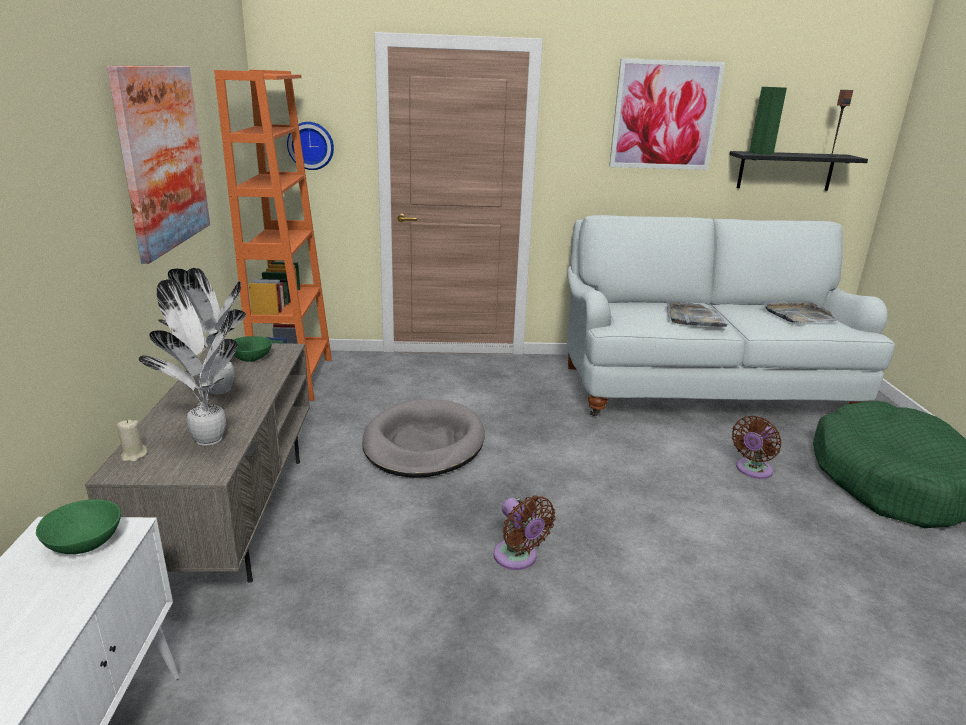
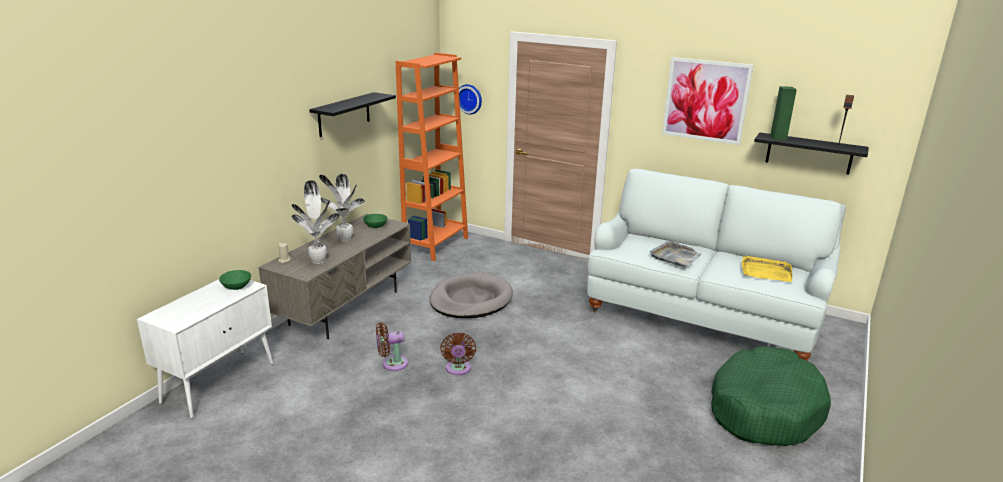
camera: 30 degrees right, 0 degrees up
picture [107,65,210,264] -> black shelf [309,92,396,137]
brown fan [732,416,781,479] -> brown fan moved to [376,322,408,371]
grey tray [762,301,839,323] -> yellow tray [742,255,792,282]

